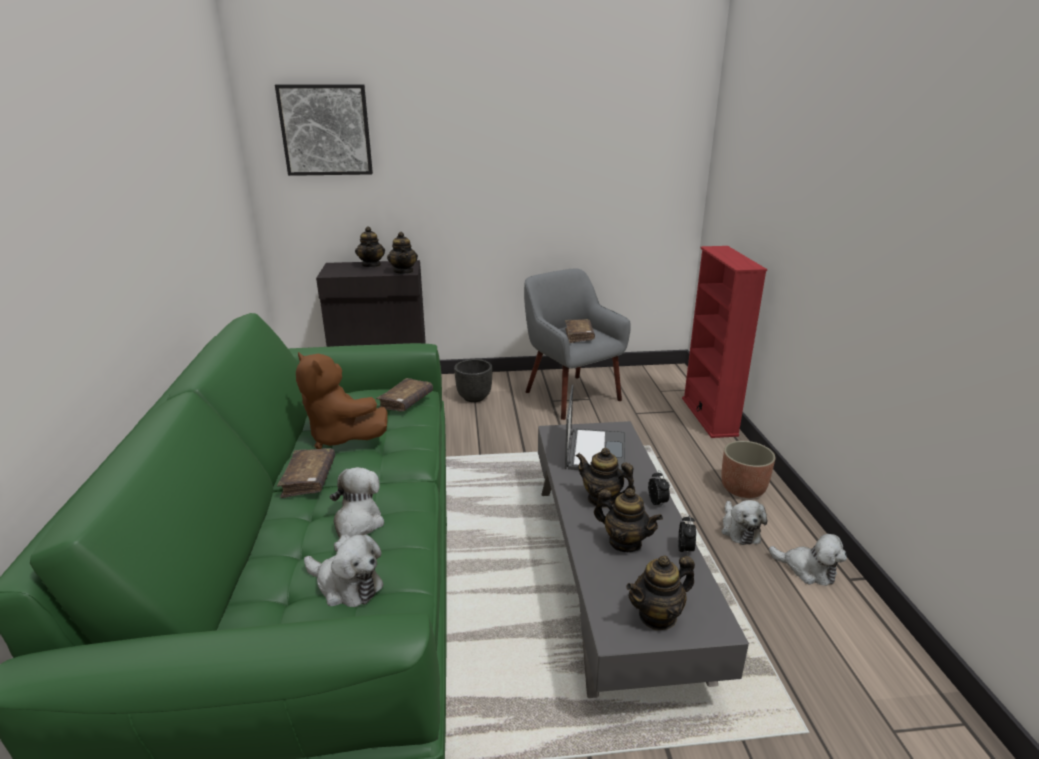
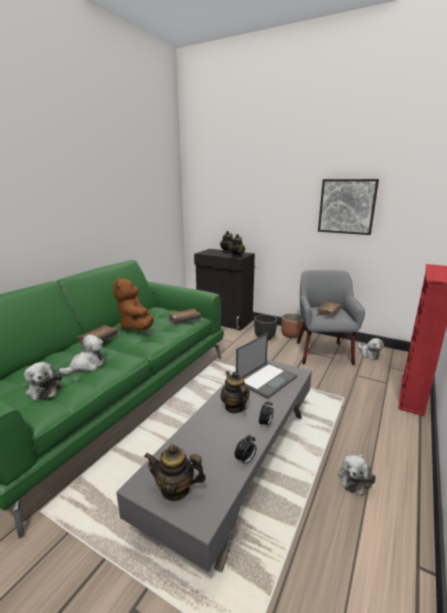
camera: 35 degrees right, 5 degrees down
picture [275,84,373,176] -> picture moved to [318,179,379,235]
teapot [594,488,663,552] -> none
planter [721,441,775,498] -> planter moved to [281,313,304,338]
plush toy [769,534,847,586] -> plush toy moved to [357,338,384,360]

